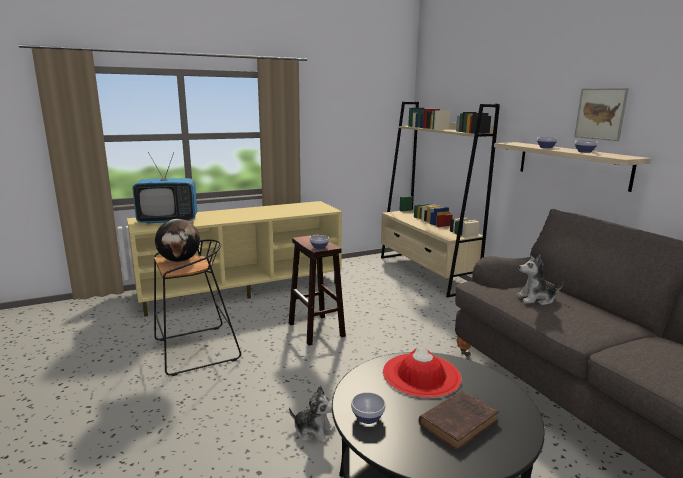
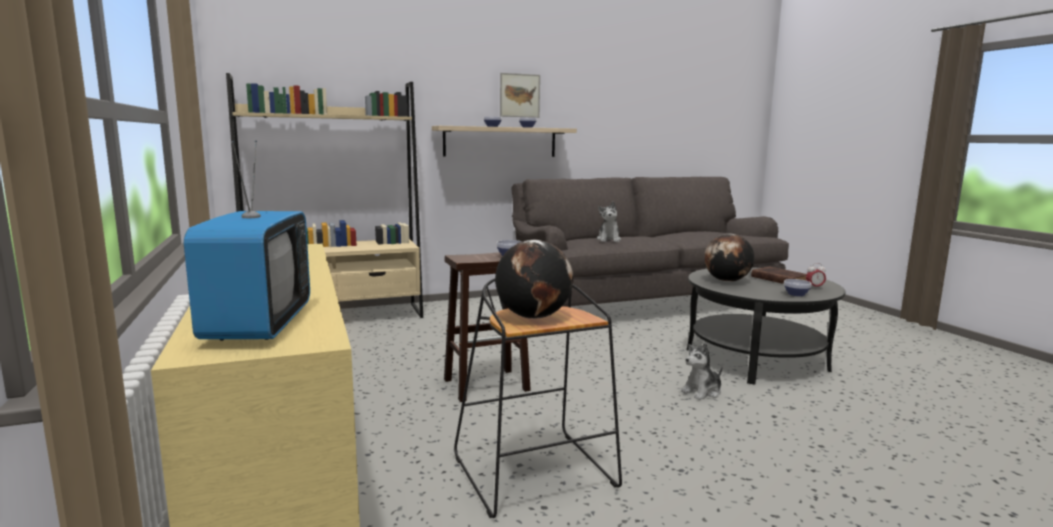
camera: 85 degrees left, 5 degrees down
plush toy [289,386,335,444] -> plush toy turned 150 degrees counterclockwise [681,343,722,400]
red hat [383,347,461,398] -> globe [704,234,754,282]
none -> alarm clock [806,263,826,287]

